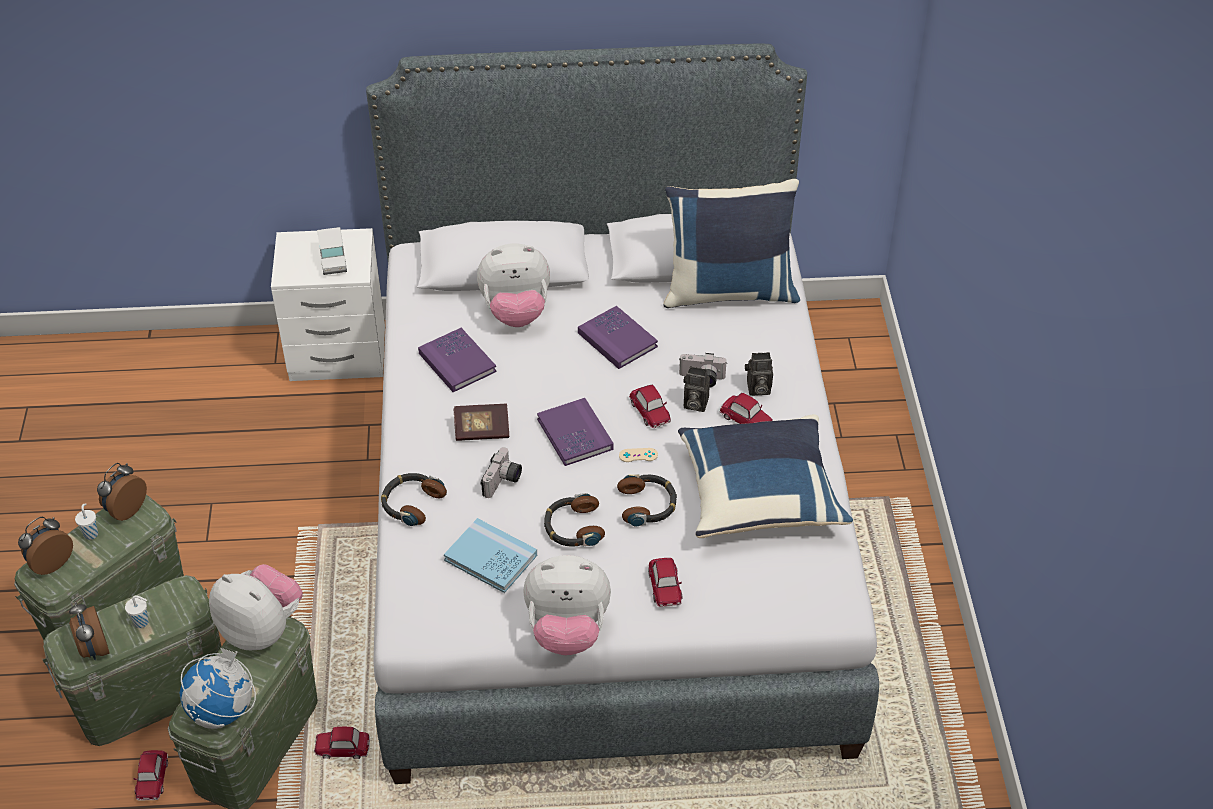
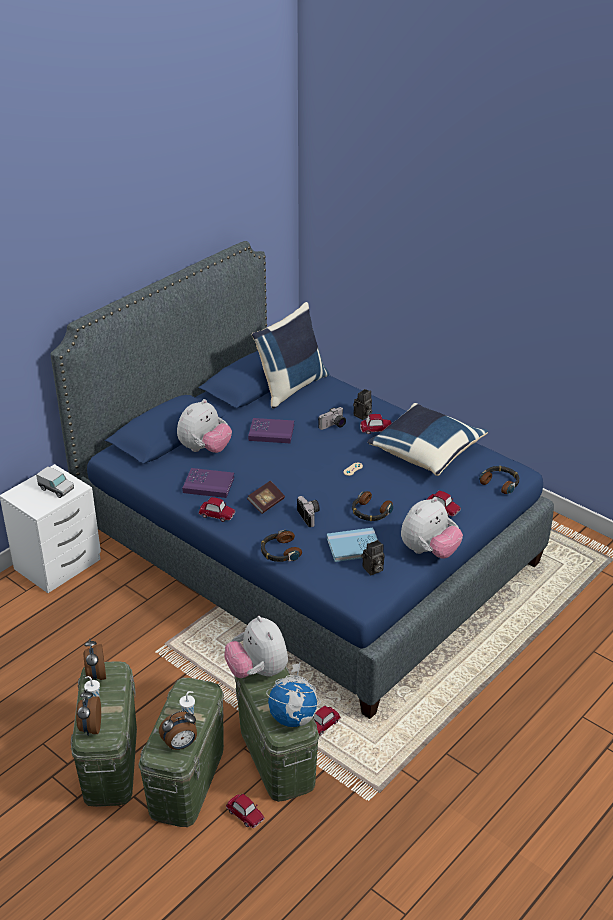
camera: 45 degrees left, 10 degrees down
alarm clock [69,602,110,660] -> alarm clock turned 45 degrees counterclockwise [159,711,197,750]
plush toy [209,564,303,650] -> plush toy turned 105 degrees counterclockwise [225,616,288,678]
grey bed [366,43,879,784] -> blue bed [50,241,554,719]
purple book [537,398,614,466] -> none
headphones [617,474,677,526] -> headphones moved to [479,466,519,494]
toy car [629,385,671,428] -> toy car moved to [198,497,235,522]
camera [683,366,710,412] -> camera moved to [361,540,384,575]

